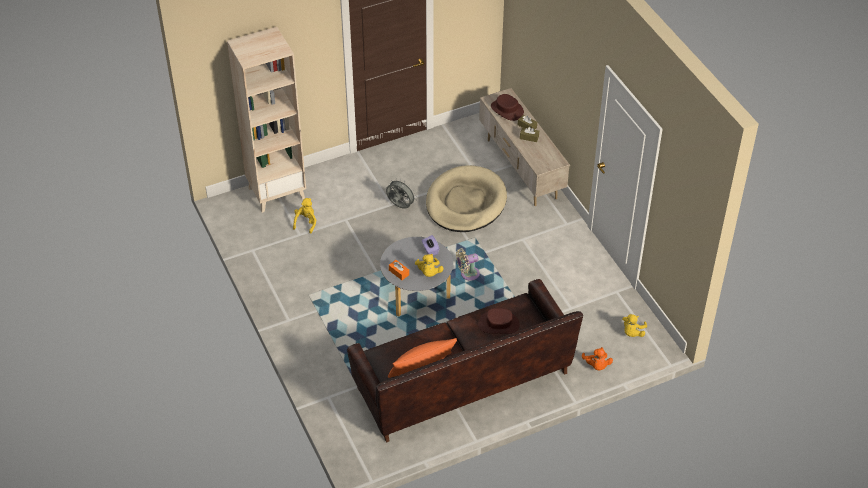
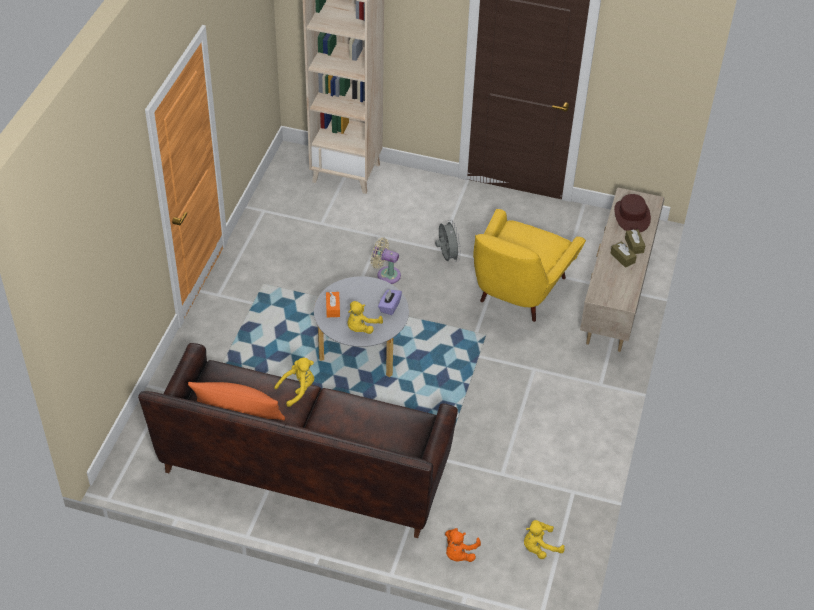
camera: 40 degrees right, 0 degrees up
yellow plush toy [293,198,316,234] -> yellow plush toy moved to [274,358,314,407]
beige dog bed [426,165,507,232] -> yellow armchair [473,209,586,322]
beige fan [456,249,480,281] -> beige fan moved to [371,238,401,284]
brown hat [478,308,520,334] -> none

